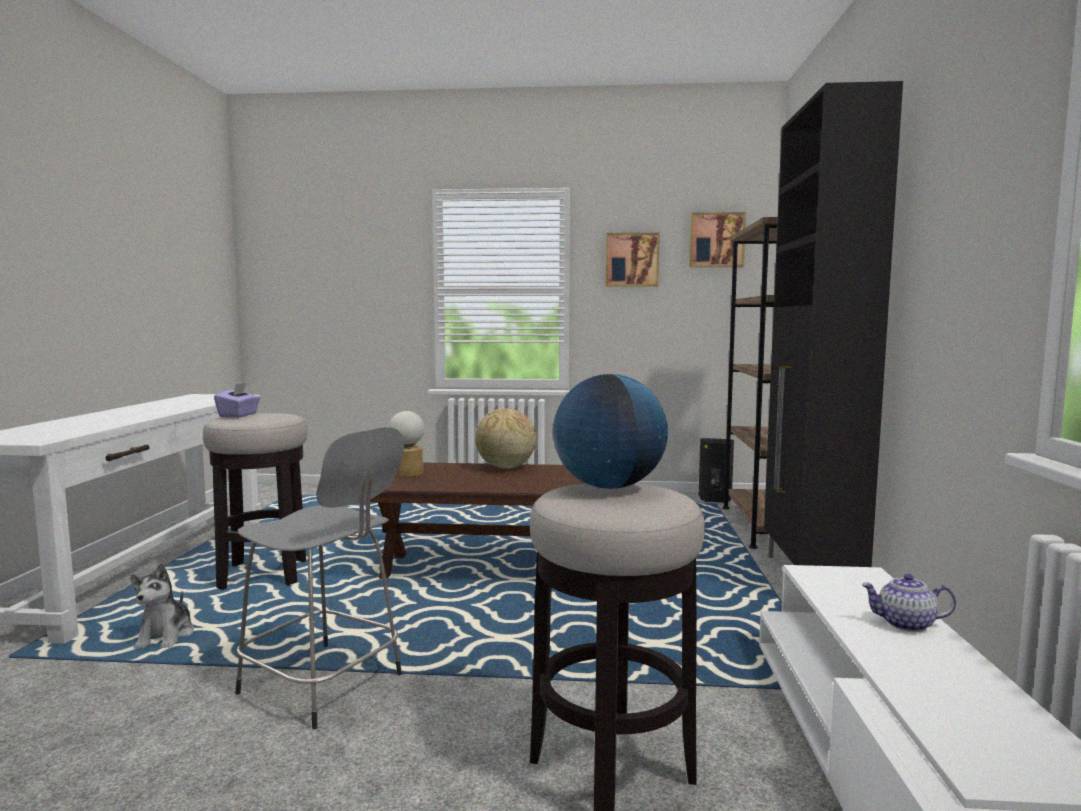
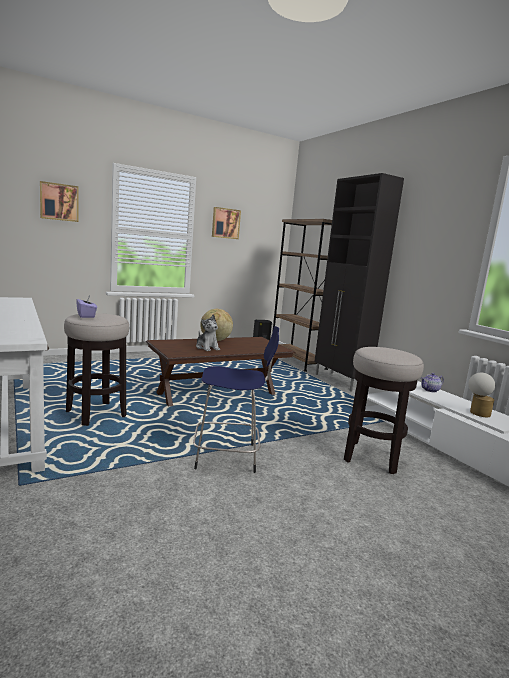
camera: 35 degrees left, 5 degrees up
plush toy [130,564,194,649] -> plush toy moved to [196,315,220,351]
grey stool [236,427,404,729] -> blue stool [193,326,279,473]
table lamp [389,411,424,477] -> table lamp moved to [468,373,495,417]
globe [553,374,668,489] -> none
picture [689,212,746,267] -> picture moved to [40,181,79,222]

